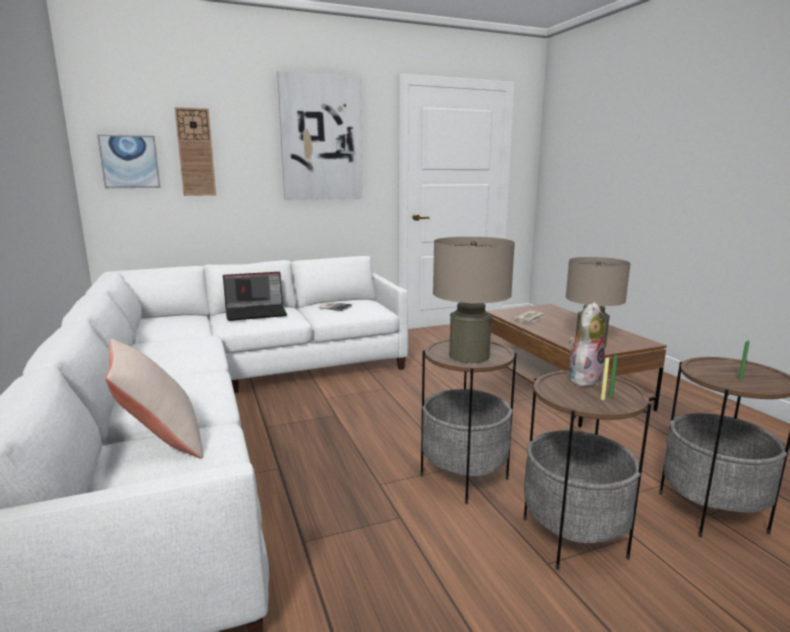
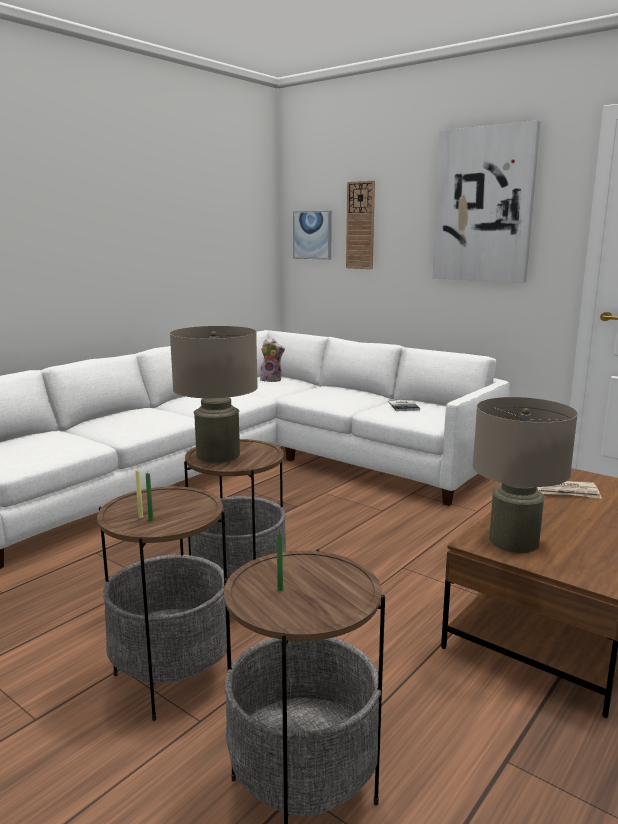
camera: 60 degrees right, 0 degrees up
beige pillow [105,339,204,459] -> none
laptop [223,272,287,321] -> none
plush toy [569,302,606,387] -> plush toy moved to [260,338,285,382]

